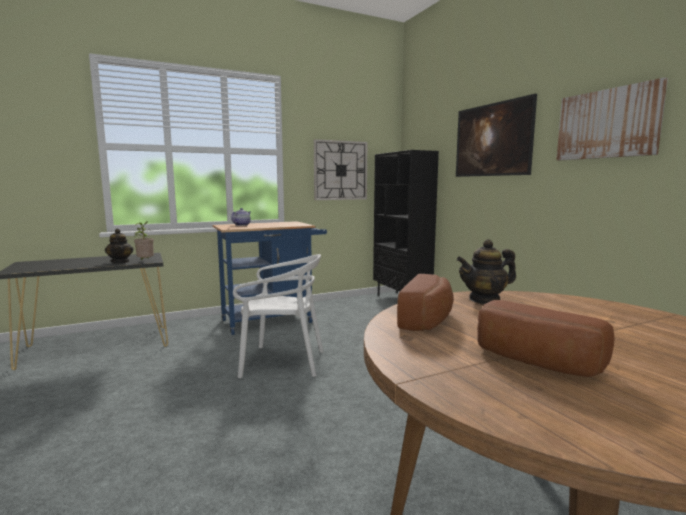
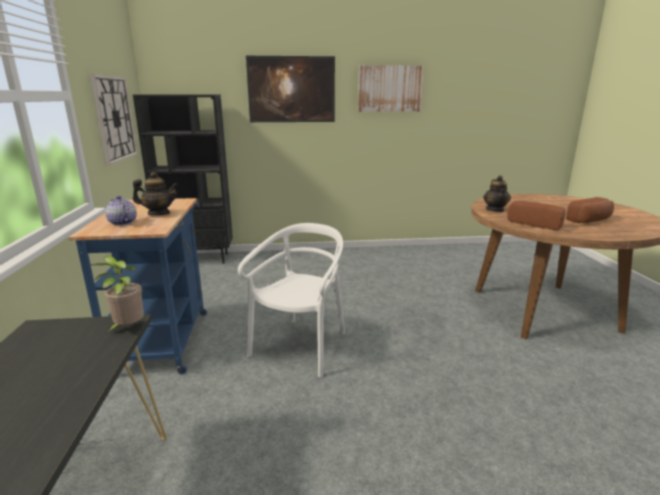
camera: 70 degrees left, 10 degrees up
teapot [105,229,133,263] -> teapot moved to [133,172,178,216]

